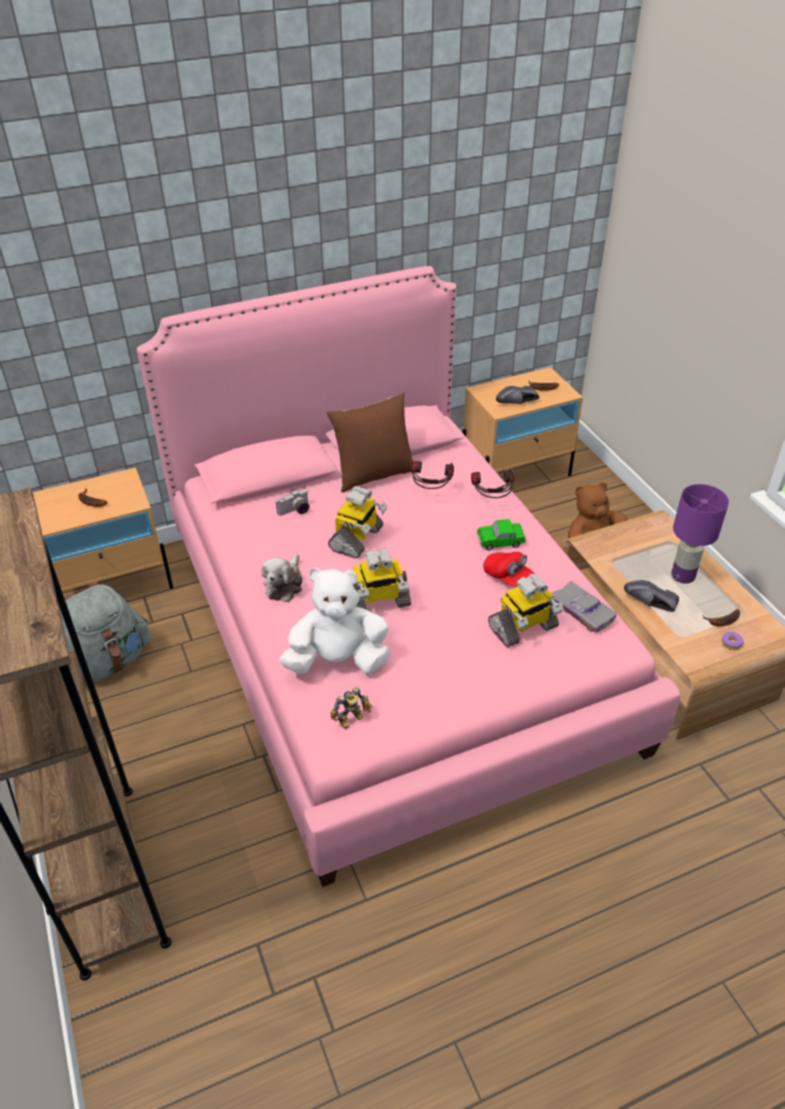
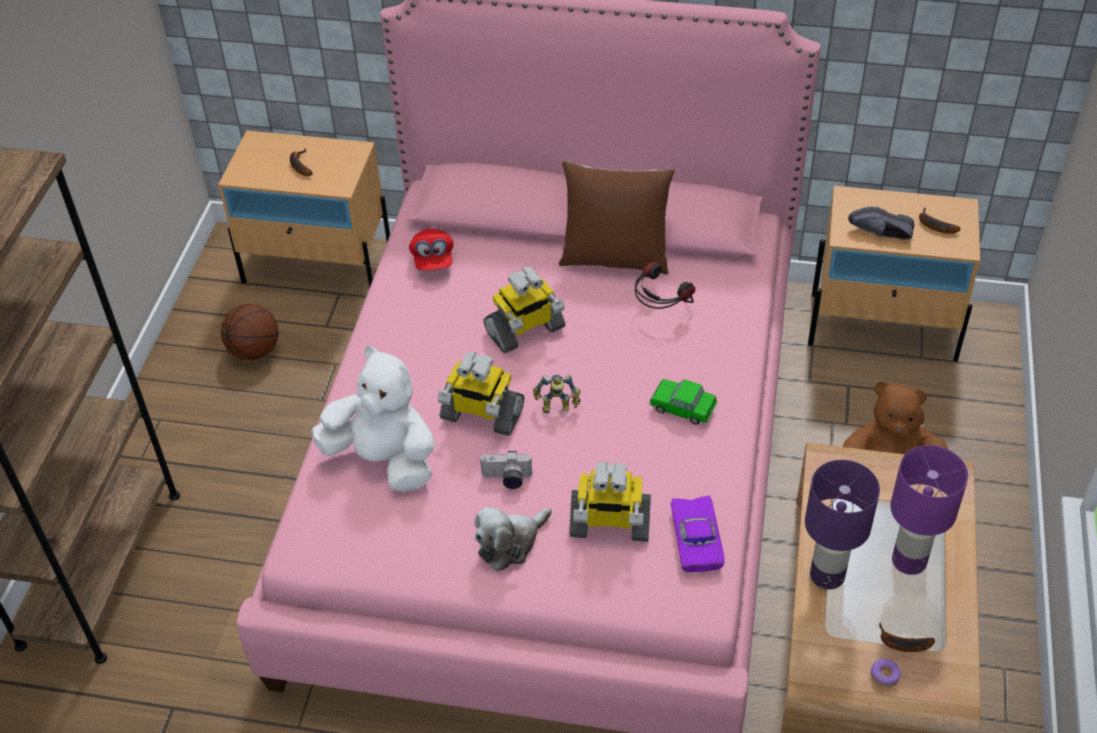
camera: 35 degrees right, 5 degrees up
grey backpack [60,583,151,681] -> basketball [221,304,279,360]
plush toy [261,554,302,602] -> plush toy moved to [474,506,552,571]
camera [276,489,309,516] -> camera moved to [480,451,532,489]
toy robot [330,687,372,729] -> toy robot moved to [533,375,581,413]
headphones [471,468,514,498] -> none
red cap [483,552,535,587] -> red cap moved to [409,229,454,271]
grey toy car [551,581,617,632] -> purple toy car [670,496,725,572]
black shoe [624,580,679,612] -> purple table lamp [805,460,880,590]

